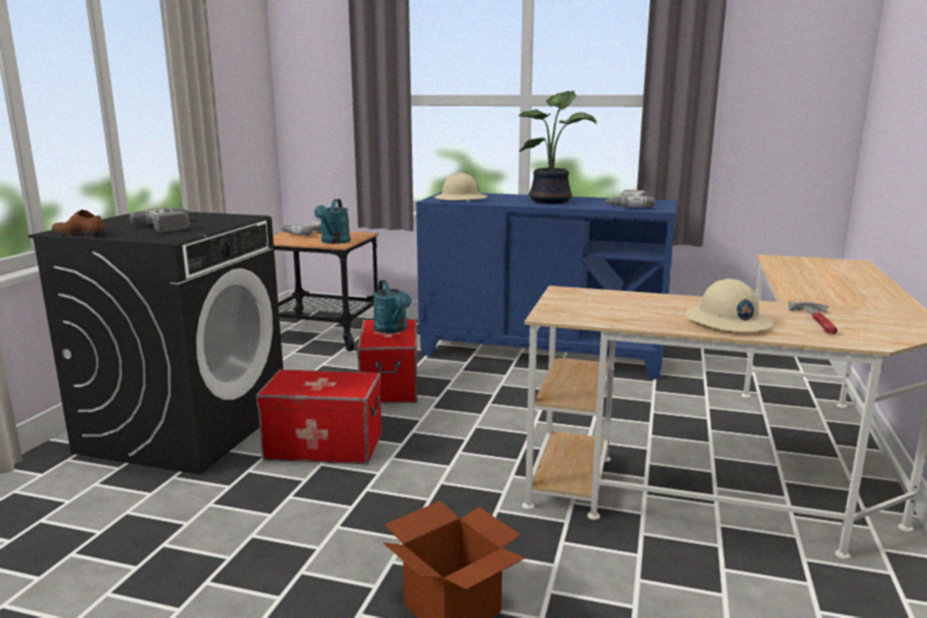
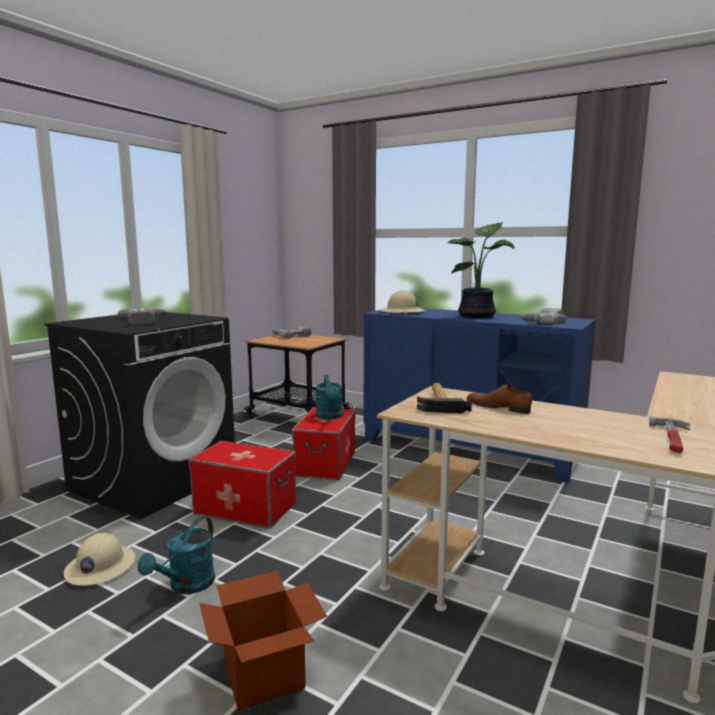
camera: 15 degrees right, 5 degrees down
brown shoe [52,210,105,237] -> brown shoe moved to [466,384,532,414]
turquoise watering can [314,199,351,244] -> turquoise watering can moved to [138,516,215,594]
beige hard hat [685,279,773,332] -> beige hard hat moved to [64,533,135,586]
none -> hammer [417,383,472,413]

